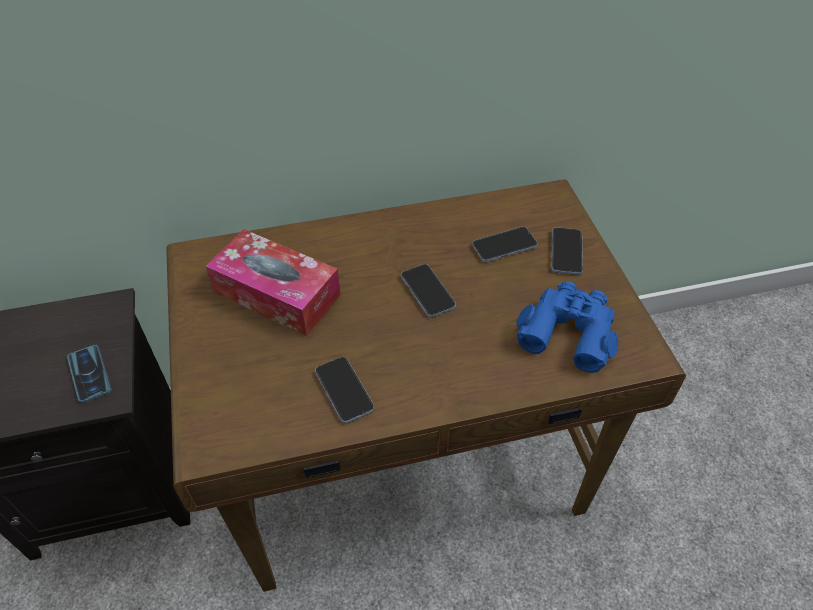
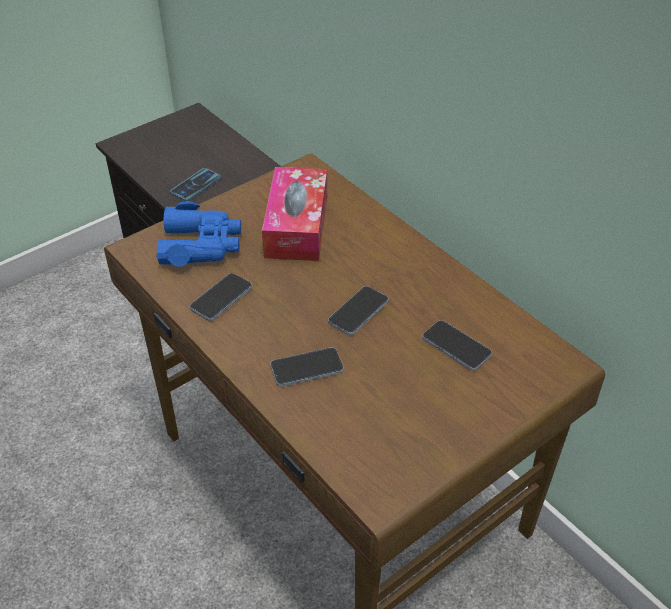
camera: 65 degrees right, 5 degrees down
blue binoculars [516,281,618,373] -> blue binoculars moved to [156,201,241,267]
phone [551,227,583,275] -> phone moved to [270,347,343,387]

